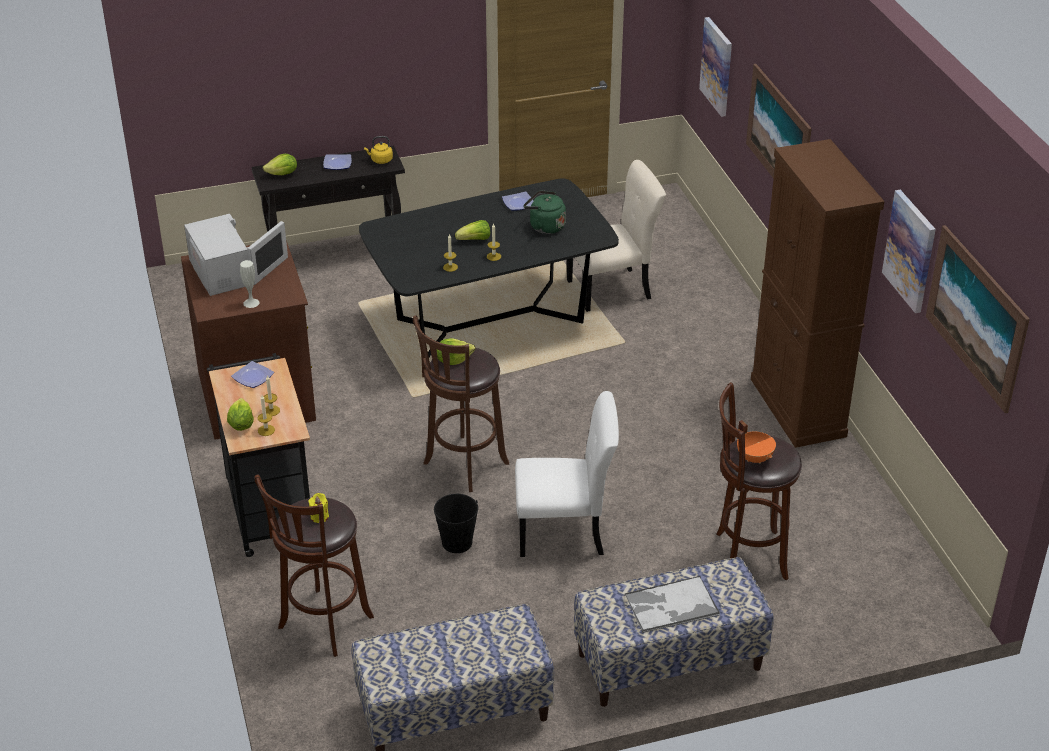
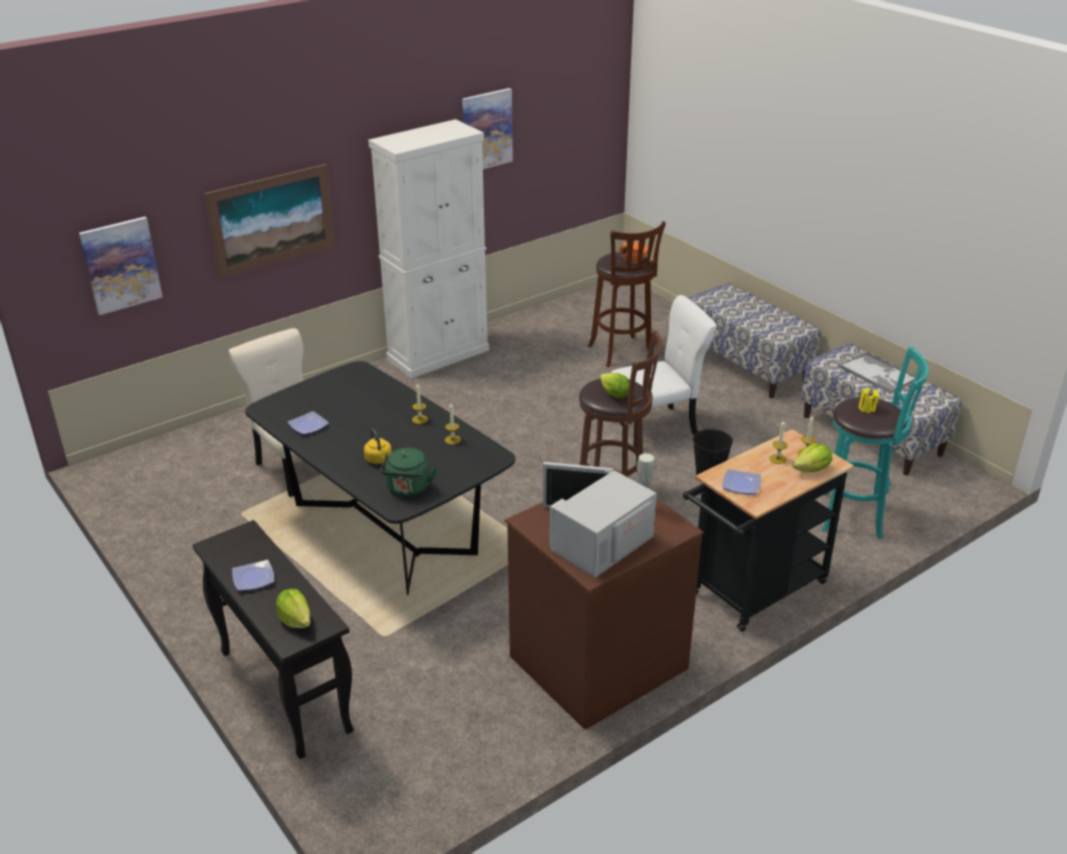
camera: 110 degrees left, 5 degrees down
brown stool [255,475,374,657] -> turquoise stool [822,346,928,539]
yellow kettle [364,136,393,164] -> yellow kettle moved to [364,429,392,464]
lettuce [455,220,490,240] -> none
white chair [515,391,619,557] -> white chair turned 90 degrees clockwise [611,295,717,448]
green kettle [523,190,566,234] -> green kettle moved to [380,448,438,496]
tray [625,576,720,633] -> tray moved to [840,353,915,394]
brown cabinet [751,139,884,448] -> white cabinet [368,119,489,379]
picture [926,225,1030,413] -> none

